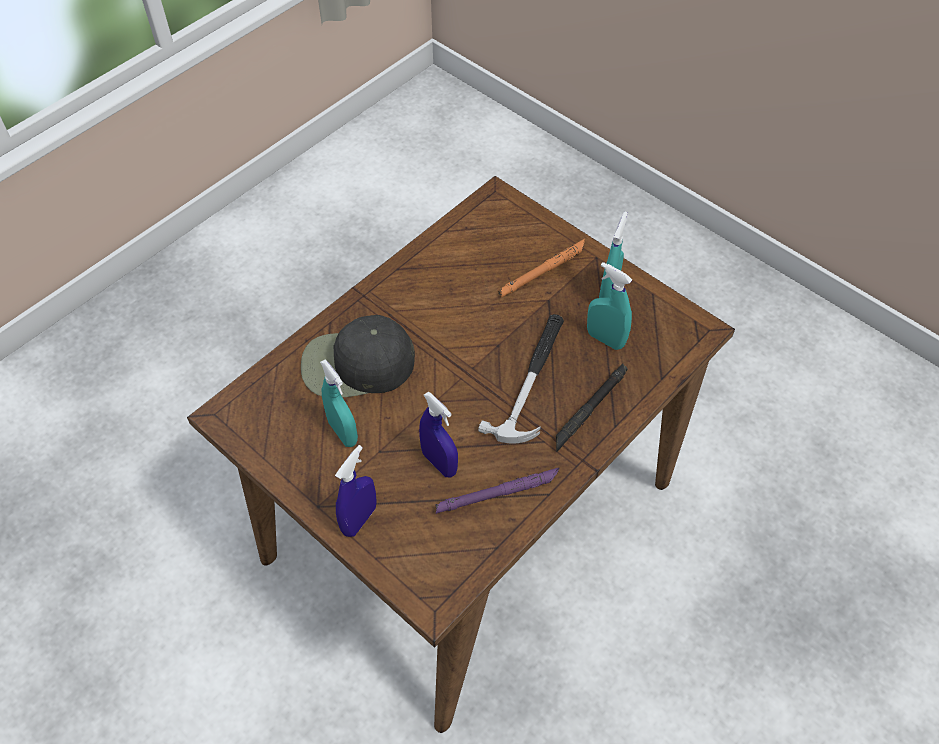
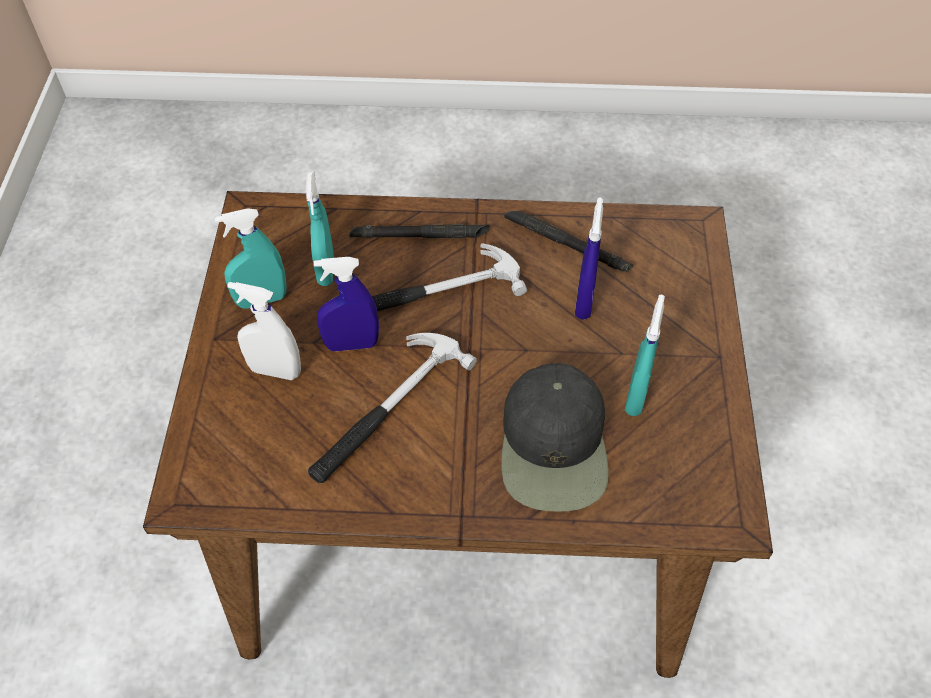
camera: 130 degrees left, 0 degrees up
black cap [301,315,415,397] -> black cap turned 45 degrees clockwise [501,363,609,512]
blue spray bottle [335,445,377,537] -> blue spray bottle moved to [314,257,379,352]
purple flashlight [436,468,559,514] -> black flashlight [504,211,634,272]
orange flashlight [498,239,585,298] -> white spray bottle [227,282,301,380]
none -> hammer [308,333,477,483]

